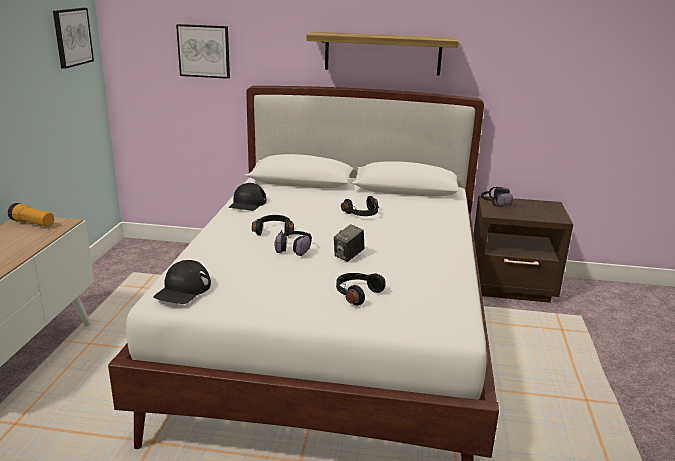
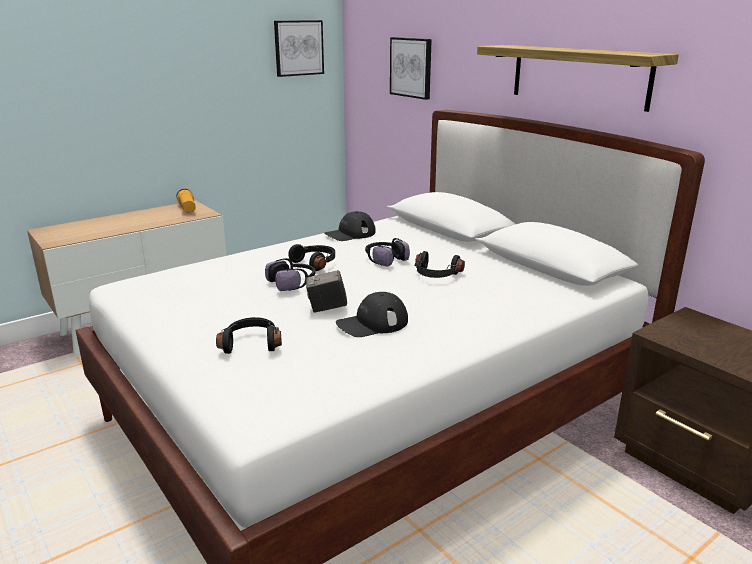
camera: 45 degrees right, 0 degrees up
black cap [153,260,211,304] -> black cap moved to [336,292,408,337]
headphones [481,187,513,207] -> headphones moved to [365,238,410,267]

